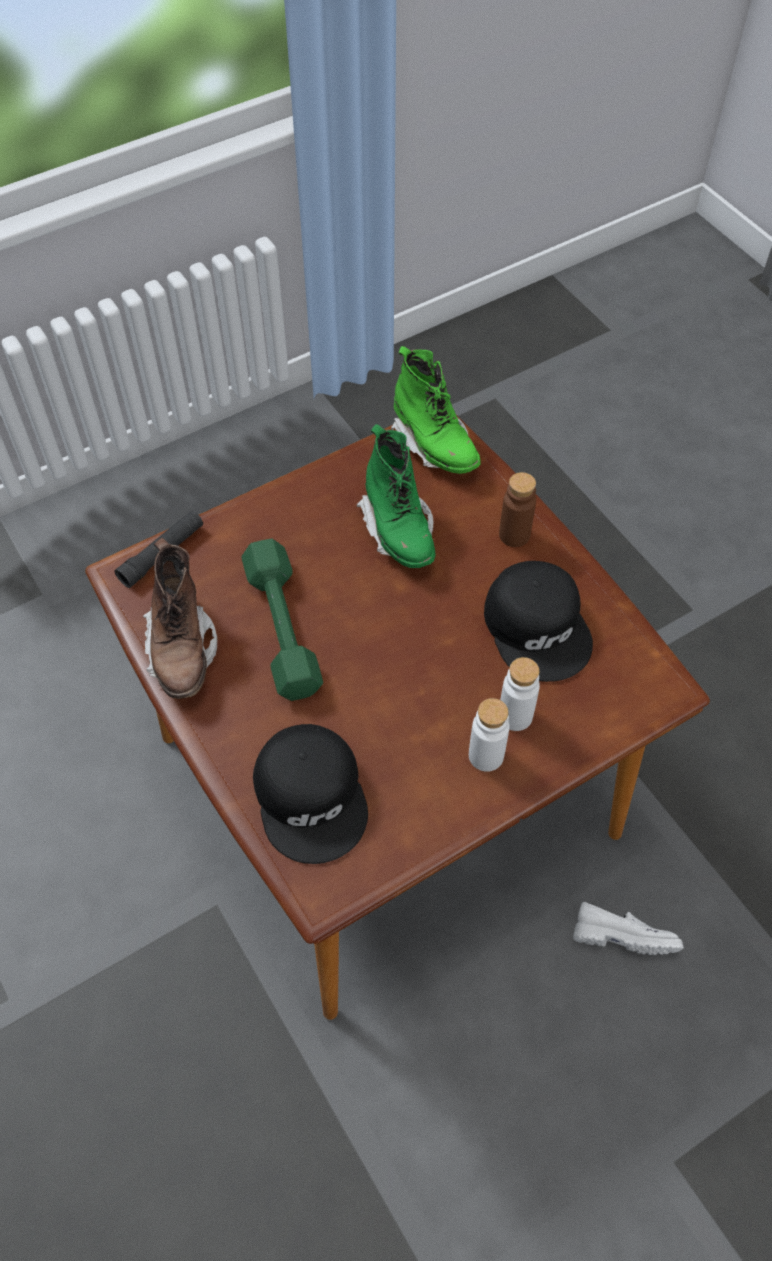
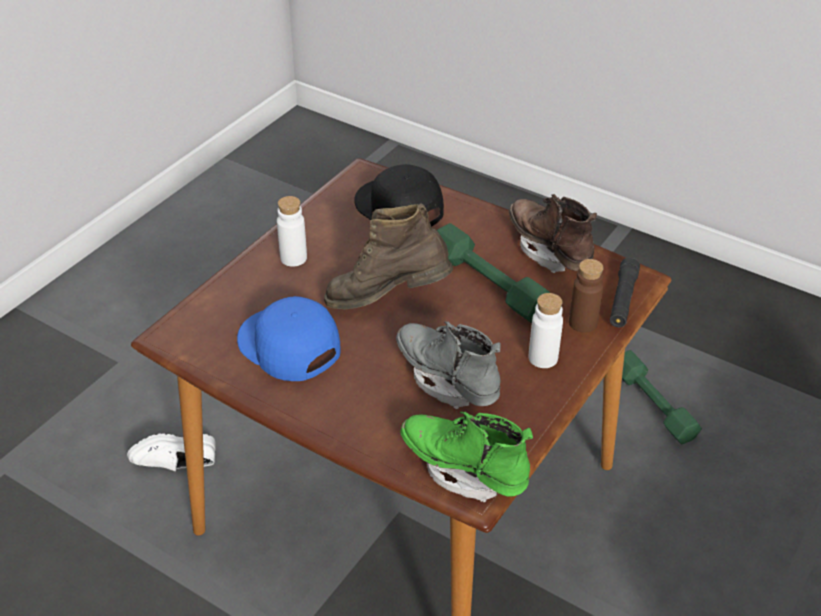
camera: 155 degrees right, 15 degrees down
green boot [357,424,435,568] -> grey boot [396,322,501,409]
black cap [484,561,593,682] -> blue cap [237,296,341,381]
brown bottle [499,472,536,547] -> brown bottle moved to [569,259,604,333]
white bottle [500,657,540,731] -> white bottle moved to [528,293,563,368]
none -> brown boot [324,203,453,309]
none -> green dumbbell [622,350,702,444]

